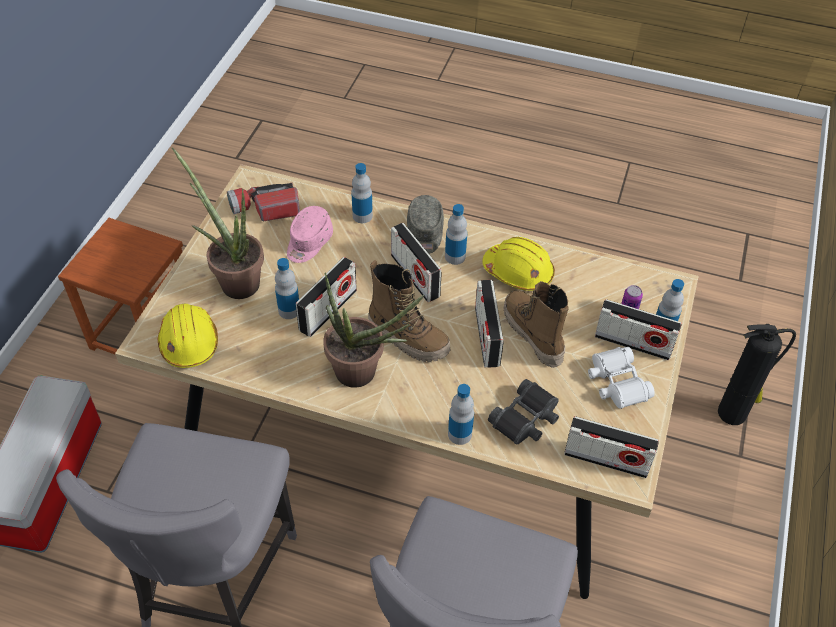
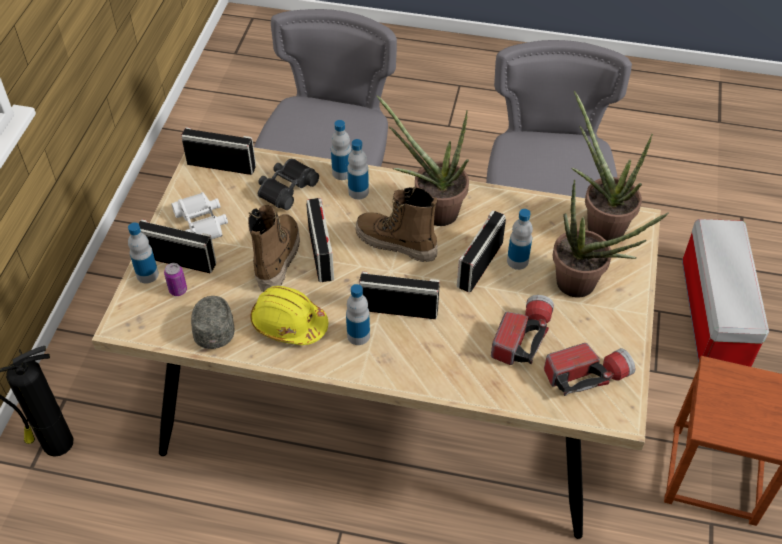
camera: 175 degrees right, 0 degrees up
yellow hard hat [158,304,218,368] -> potted plant [571,90,653,241]
pink cap [287,206,333,263] -> flashlight [491,295,554,365]
bottle [351,163,373,223] -> bottle moved to [347,139,369,199]
radio [391,223,442,302] -> radio turned 45 degrees counterclockwise [359,271,440,319]
grey cap [407,195,444,254] -> grey cap moved to [191,296,235,349]
boot [504,281,569,368] -> boot turned 135 degrees counterclockwise [248,205,300,292]

